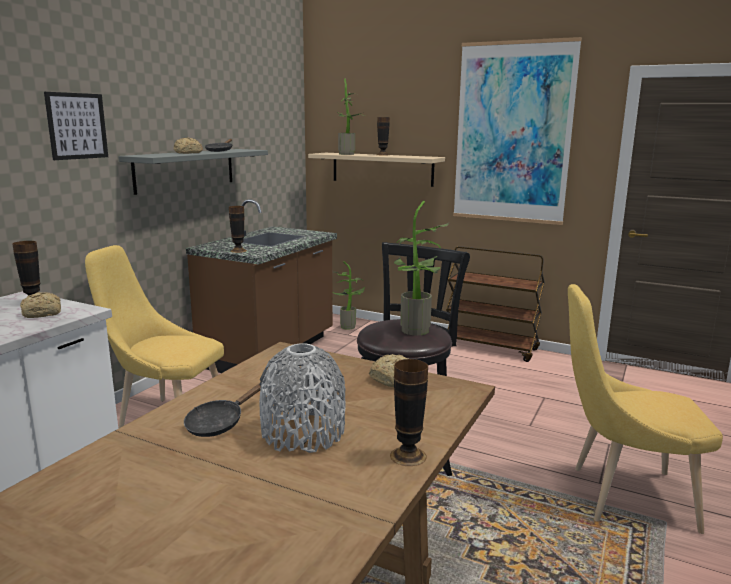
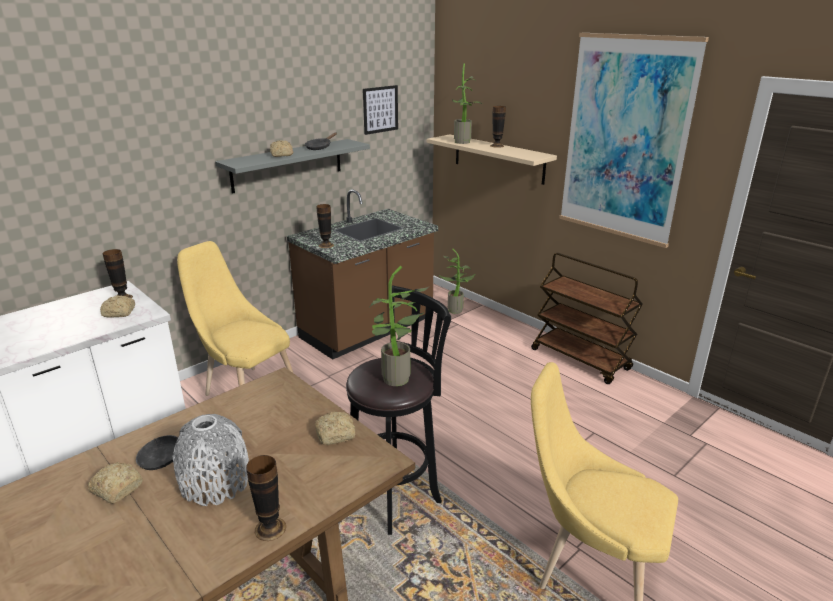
camera: 20 degrees right, 10 degrees up
picture [44,92,108,160] -> picture moved to [363,85,398,135]
none -> bread [87,462,143,504]

